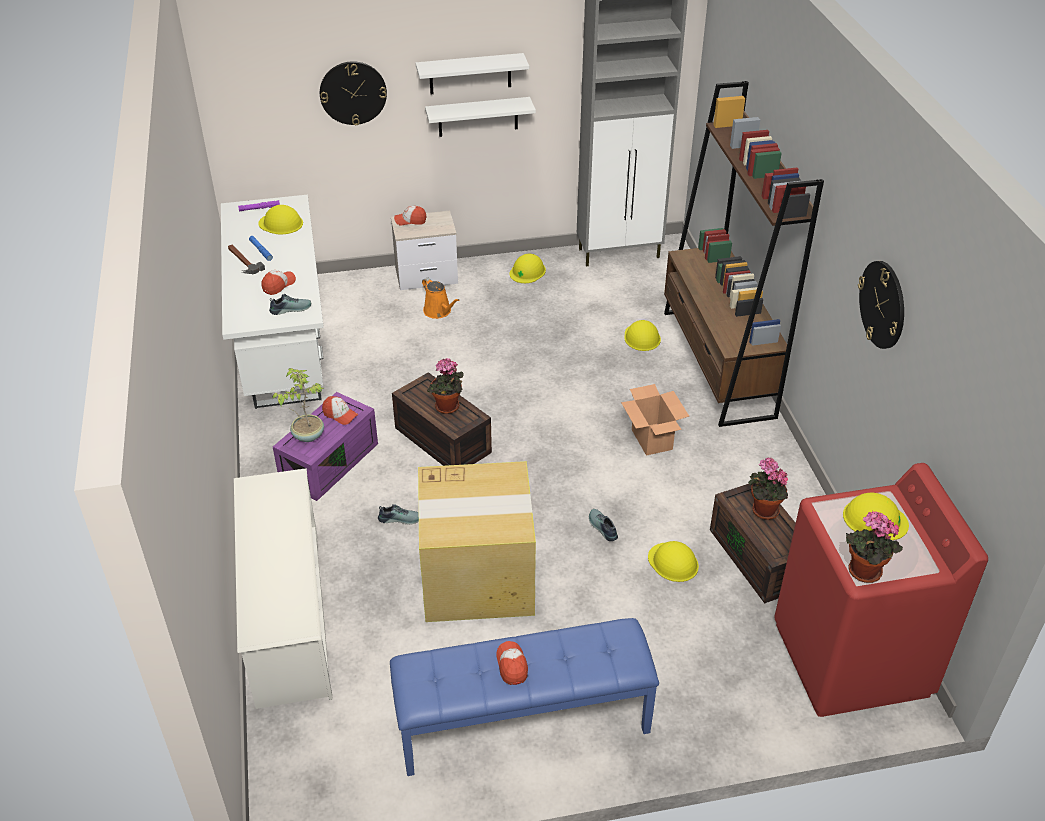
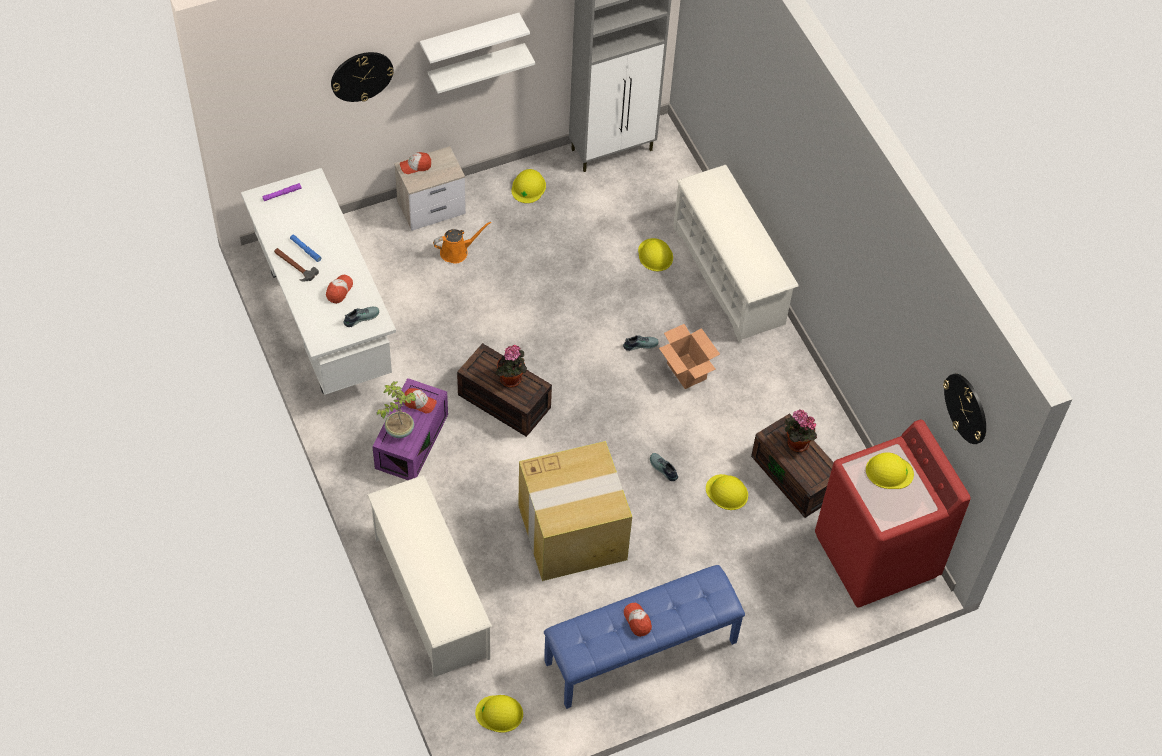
camera: 15 degrees left, 15 degrees up
yellow hard hat [258,205,303,234] -> yellow hard hat moved to [475,695,523,733]
shoe [378,504,419,525] -> shoe moved to [623,335,659,351]
orange watering can [422,278,459,319] -> orange watering can turned 60 degrees counterclockwise [433,221,491,263]
brown bookcase [664,81,824,427] -> white shoe rack [673,165,799,343]
potted plant [846,511,903,583] -> none
wall clock [858,261,904,349] -> wall clock moved to [943,373,986,444]

